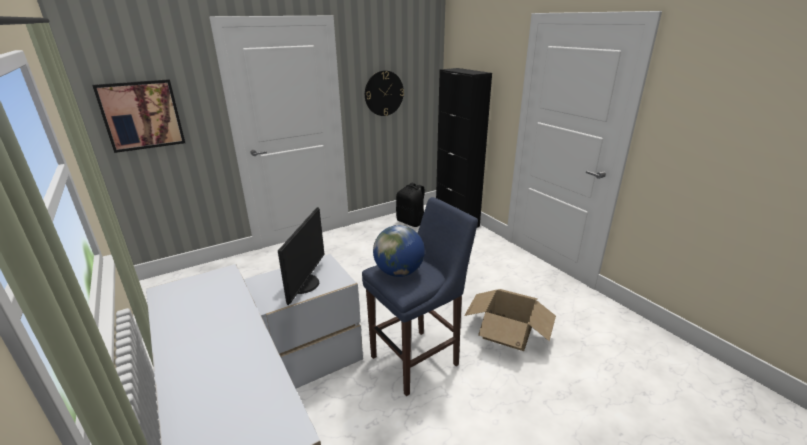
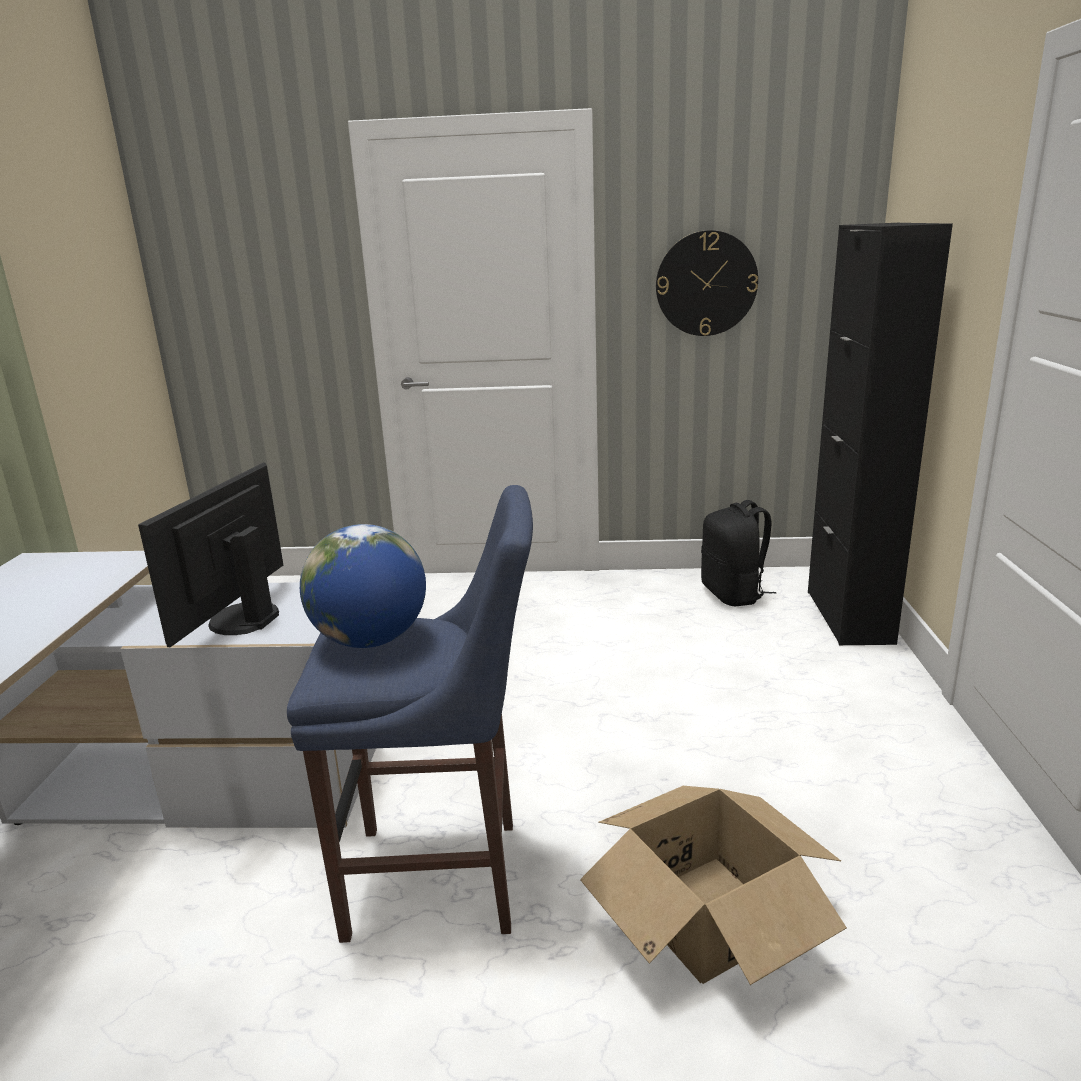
camera: 35 degrees right, 5 degrees down
picture [92,79,185,153] -> none
monitor [278,207,324,305] -> monitor turned 150 degrees clockwise [138,463,283,647]

